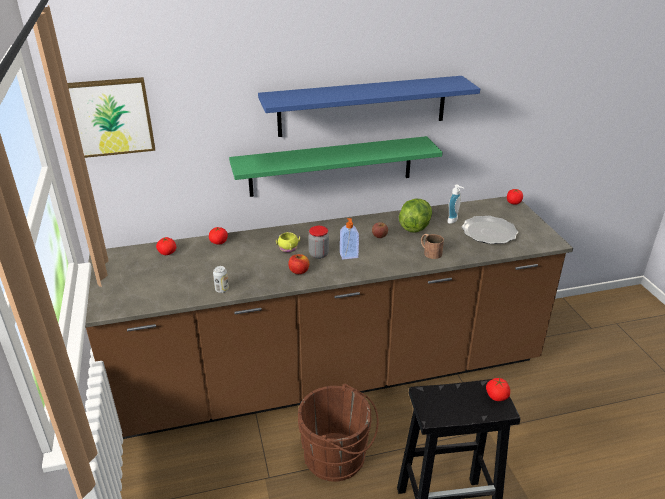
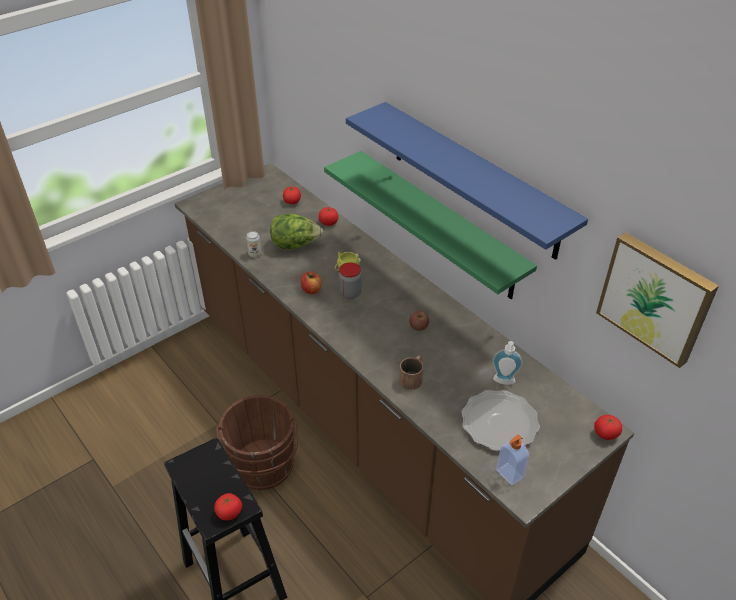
camera: 65 degrees right, 10 degrees up
picture [67,77,155,158] -> picture moved to [596,232,719,368]
soap dispenser [340,218,359,260] -> soap dispenser moved to [496,434,529,486]
lettuce [399,199,432,233] -> lettuce moved to [270,214,323,249]

